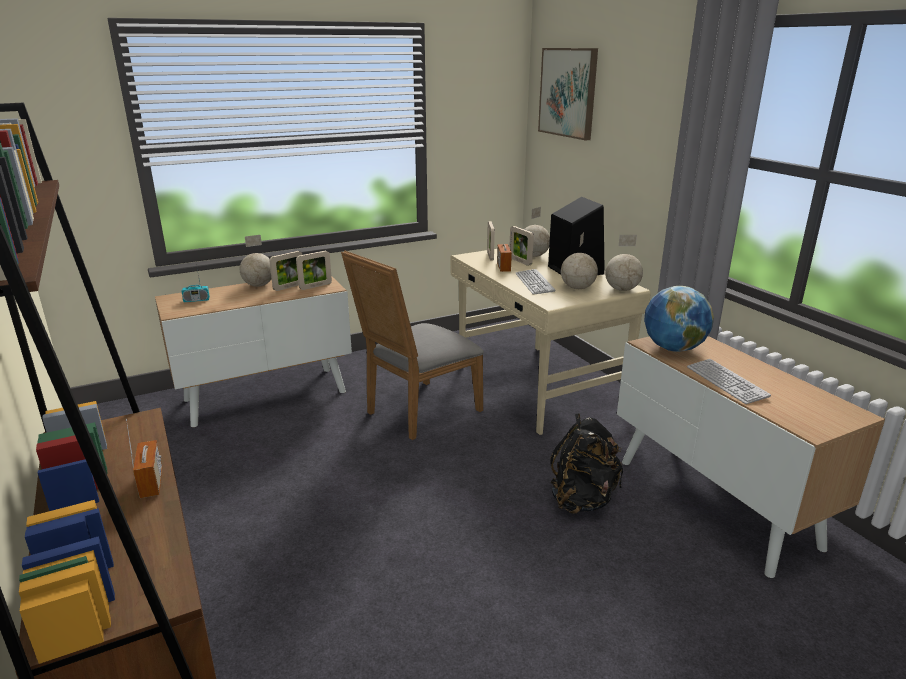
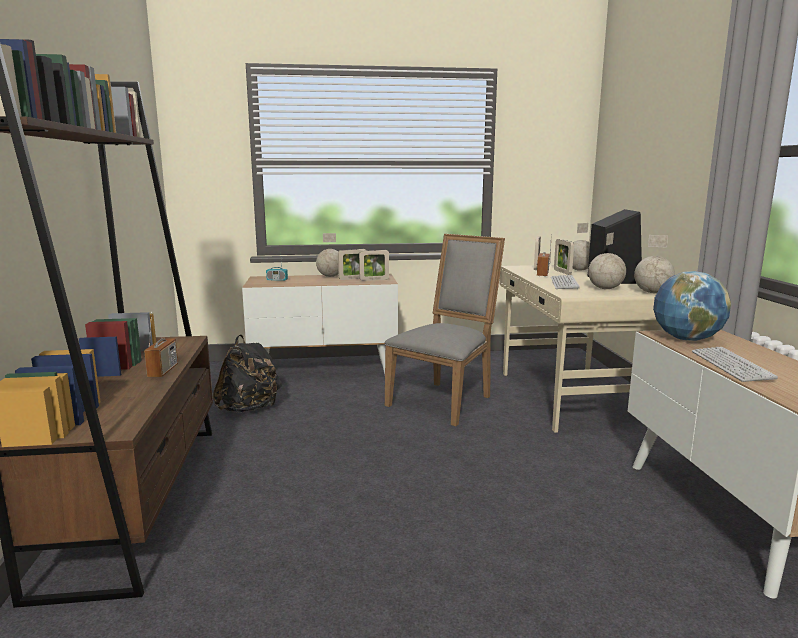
camera: 20 degrees right, 10 degrees down
grey chair [341,250,484,440] -> grey chair turned 150 degrees clockwise [385,234,505,426]
picture [538,48,598,140] -> none
black backpack [550,413,623,514] -> black backpack moved to [213,335,282,413]

